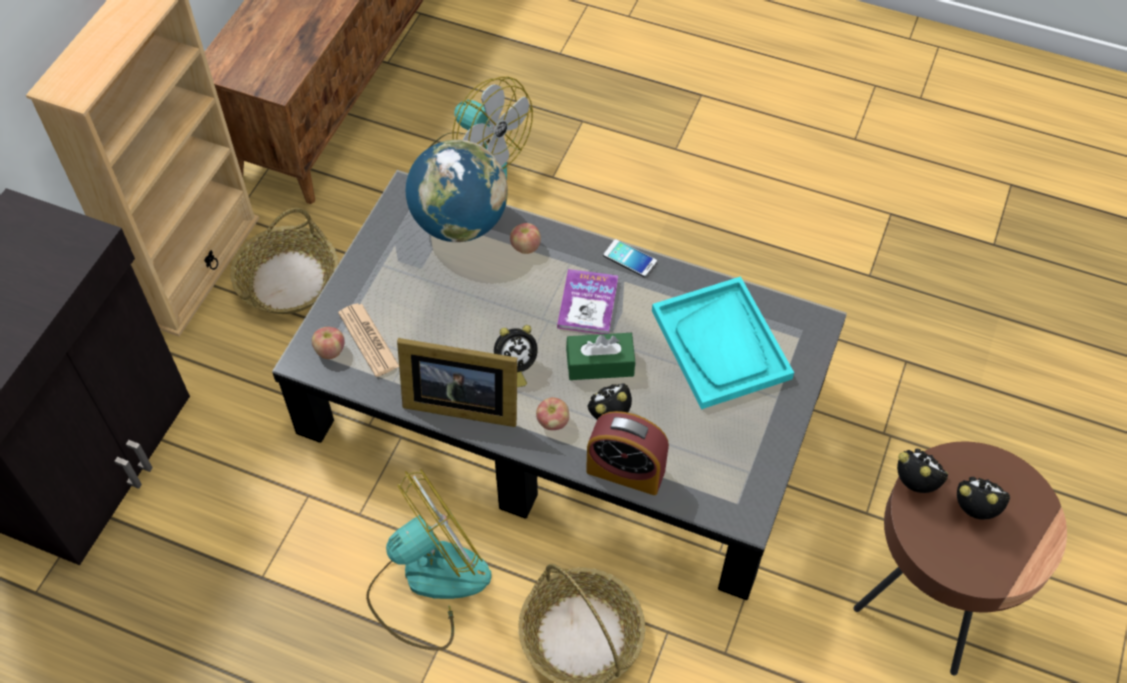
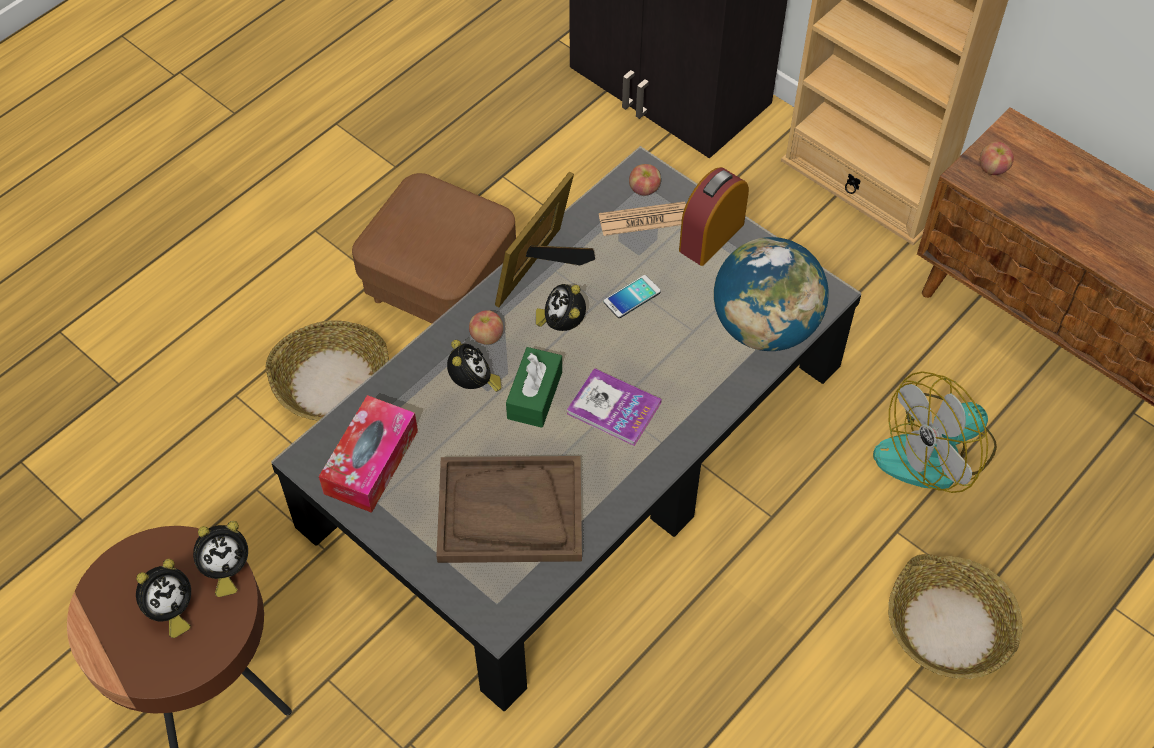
camera: 110 degrees right, 0 degrees up
basket [230,208,338,314] -> basket moved to [888,554,1023,679]
fan [366,469,492,651] -> brown ottoman [352,173,516,323]
apple [510,223,541,254] -> apple moved to [980,142,1014,175]
alarm clock [586,411,669,495] -> alarm clock moved to [679,167,749,266]
phone [603,239,657,277] -> phone moved to [603,275,661,318]
turquoise tray [652,276,794,409] -> brown tray [437,456,582,563]
none -> tissue box [319,395,418,513]

